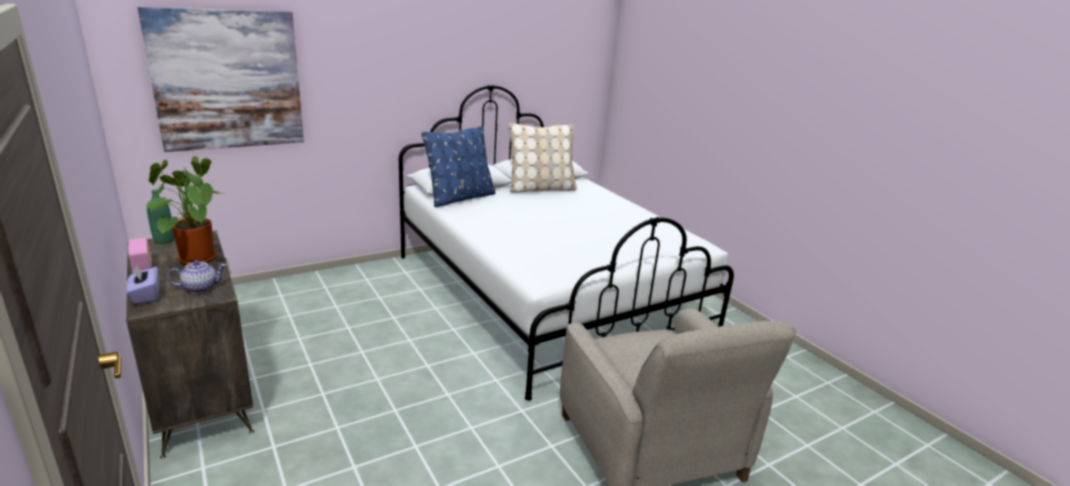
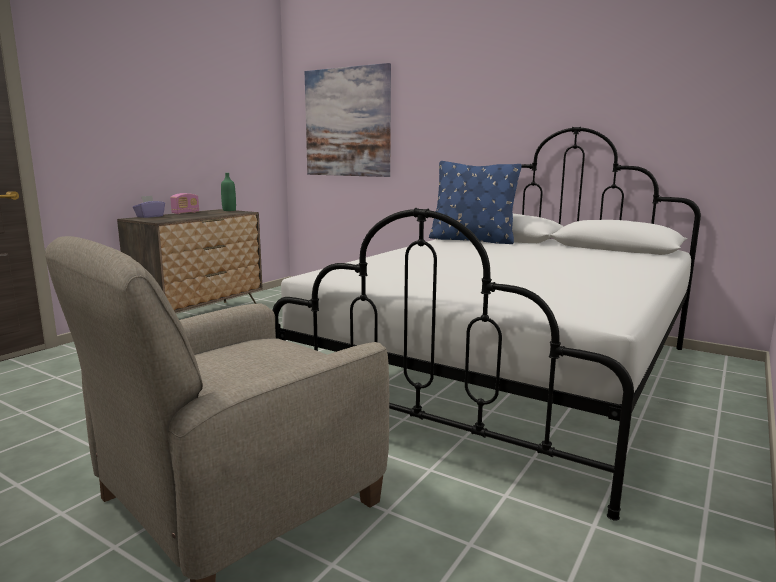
camera: 65 degrees right, 10 degrees down
potted plant [147,156,223,265] -> none
teapot [168,260,226,293] -> none
beige pillow [508,123,577,193] -> none

